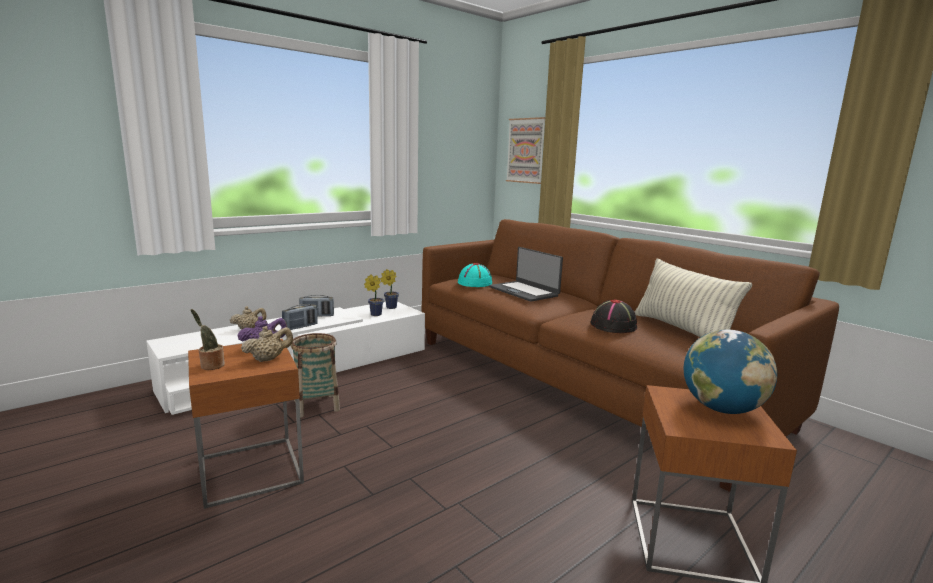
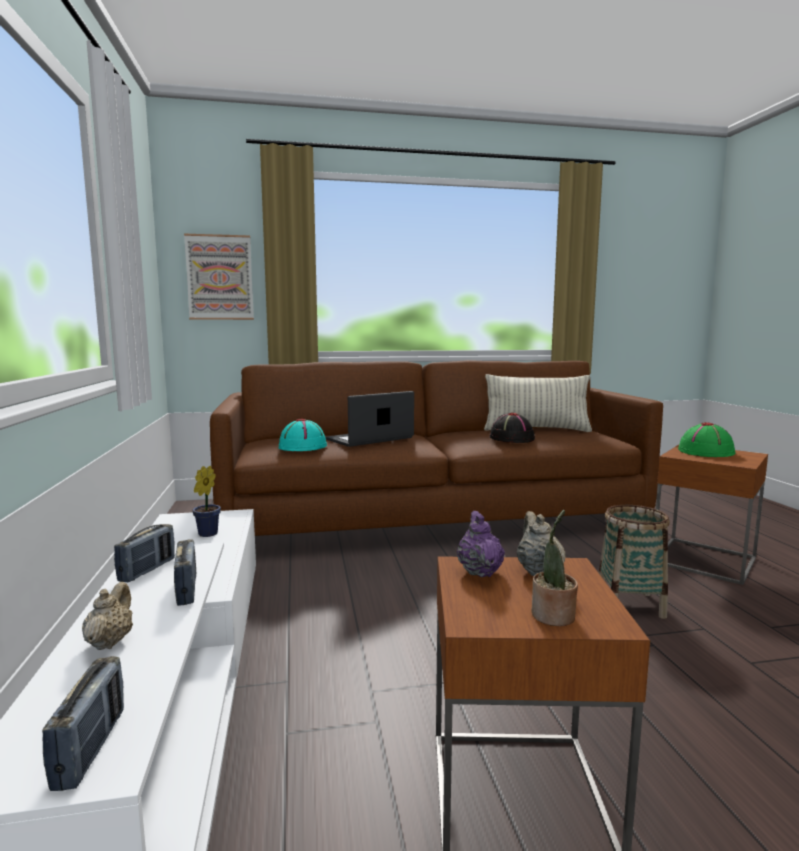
camera: 60 degrees left, 5 degrees down
basket [291,333,340,418] -> basket moved to [599,505,670,619]
potted plant [381,269,399,309] -> none
laptop [489,247,563,302] -> laptop turned 150 degrees clockwise [325,391,414,447]
globe [684,329,777,414] -> green hat [678,422,735,457]
none -> radio [42,656,124,791]

